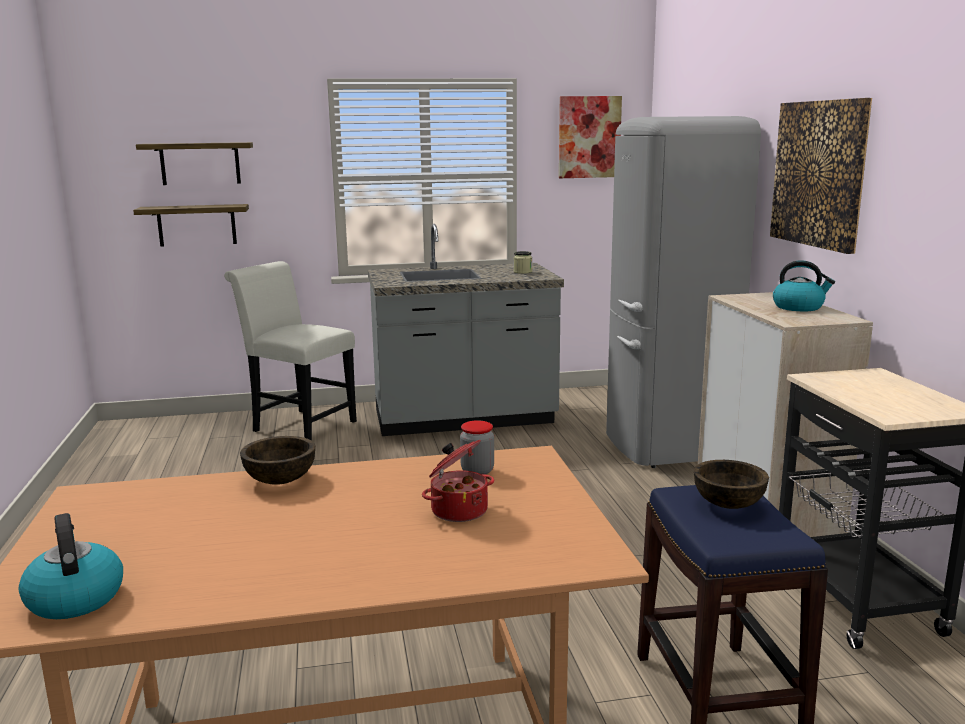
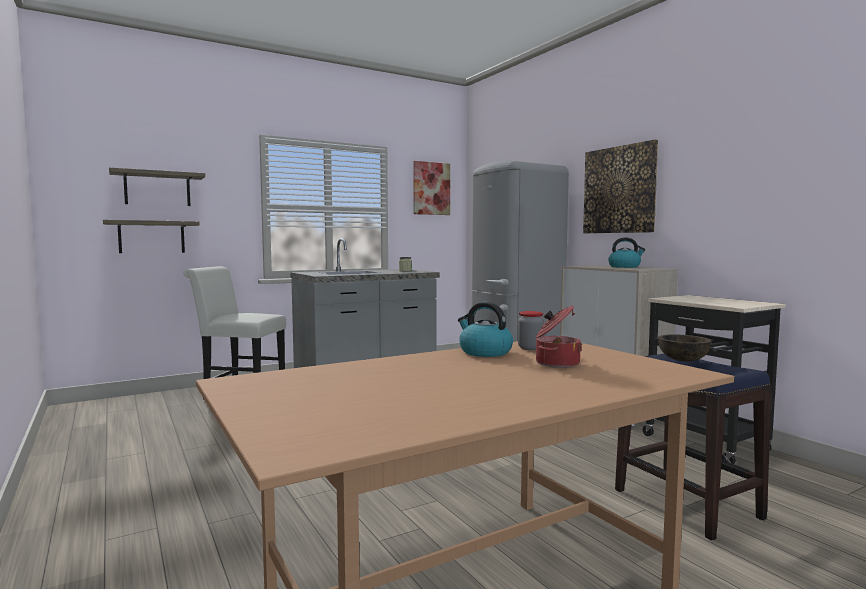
camera: 20 degrees left, 10 degrees down
kettle [18,513,123,619] -> kettle moved to [458,302,513,357]
brown bowl [240,436,315,485] -> none

